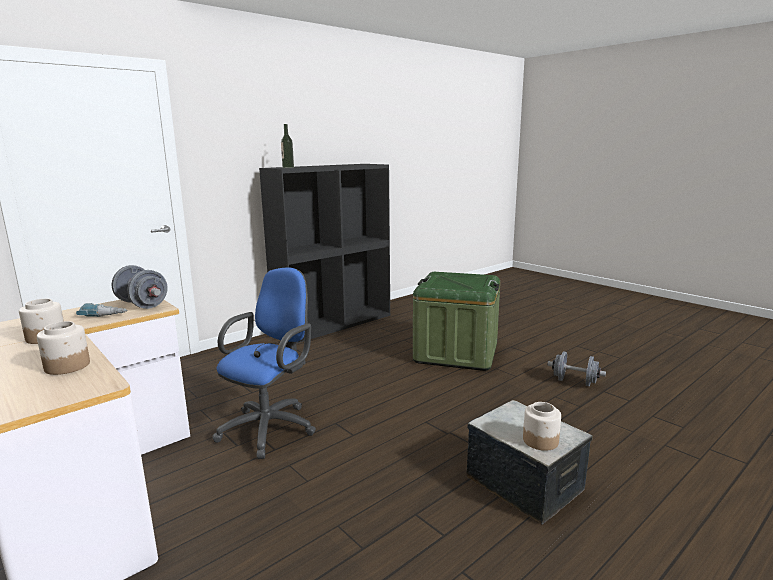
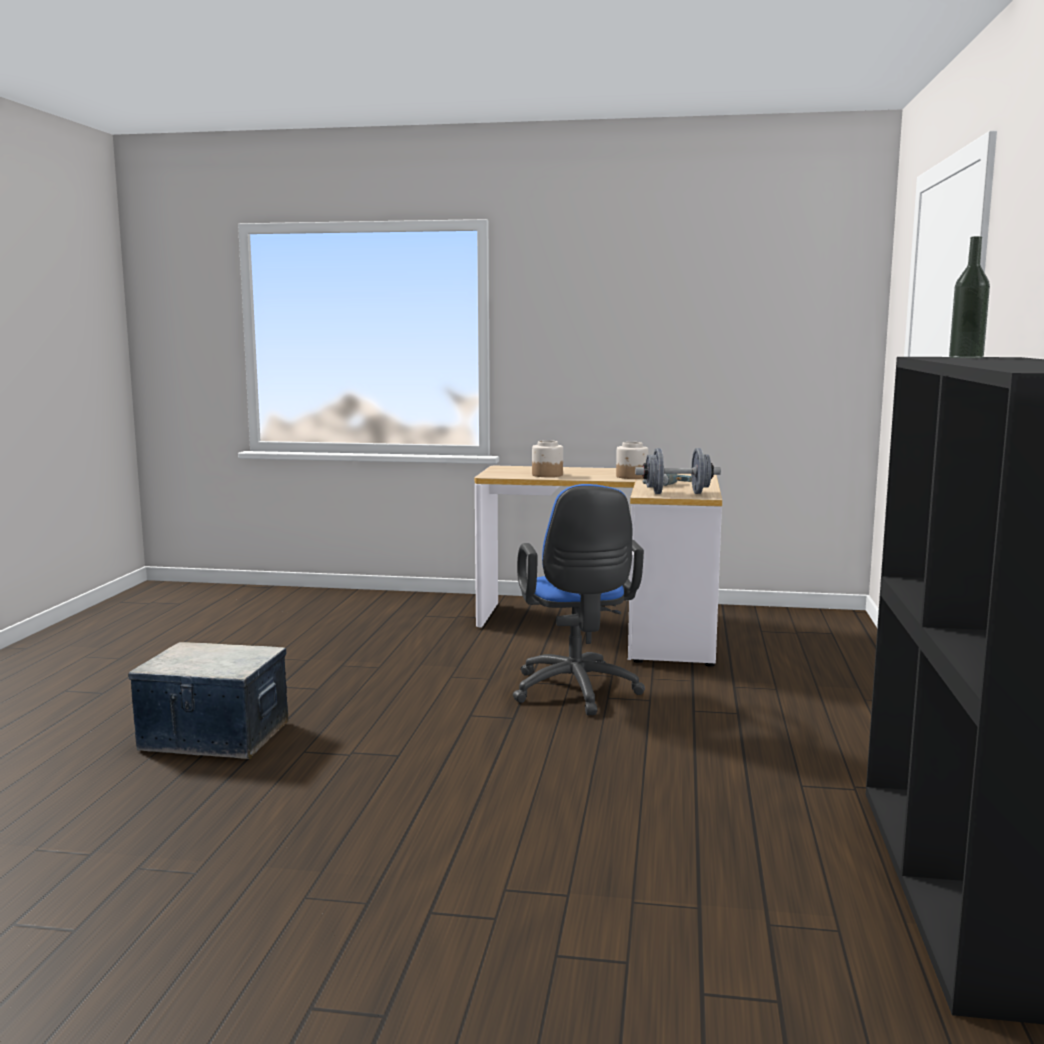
camera: 140 degrees right, 5 degrees down
green storage box [413,272,500,371] -> none
jar [523,402,561,451] -> none
grey dumbbell [547,351,606,386] -> none

